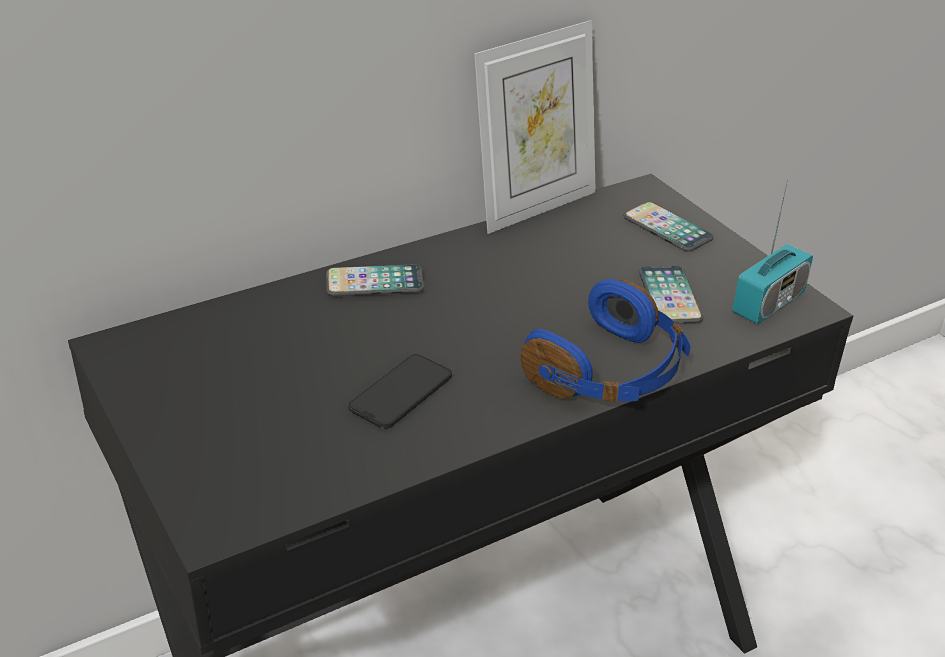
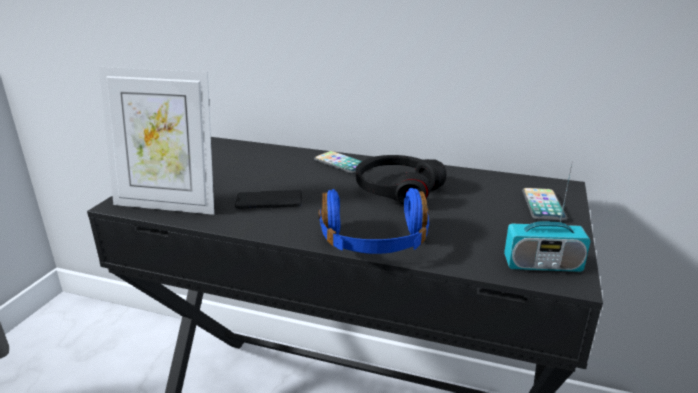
camera: 50 degrees right, 10 degrees down
picture frame [474,20,596,234] -> picture frame moved to [99,67,214,215]
phone [639,266,703,324] -> none
none -> black headphones [356,155,446,204]

